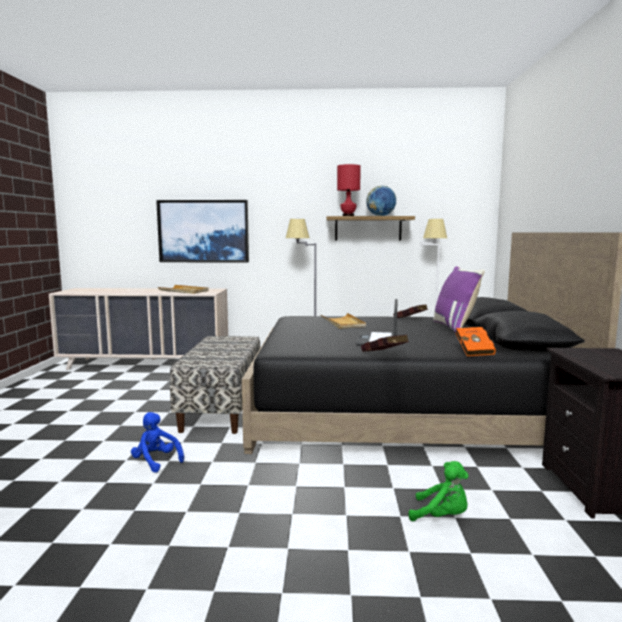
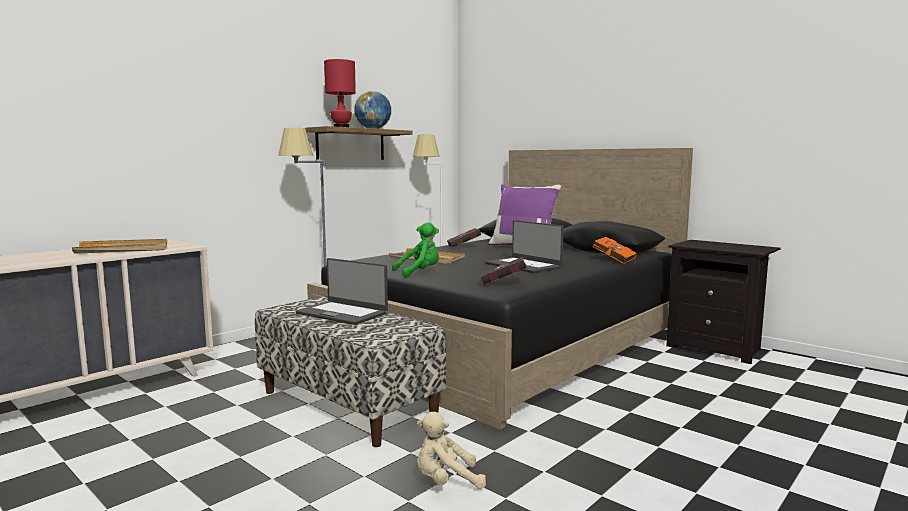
camera: 50 degrees left, 0 degrees up
blue plush toy [131,412,184,473] -> beige plush toy [417,412,486,489]
picture [156,200,249,263] -> none
red book [361,335,409,352] -> red book moved to [481,257,533,285]
green plush toy [409,461,469,521] -> green plush toy moved to [392,222,439,278]
none -> laptop [296,258,388,325]

